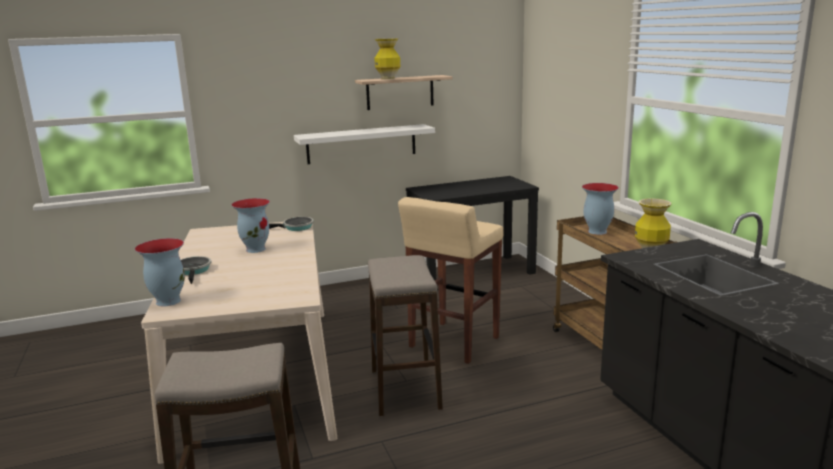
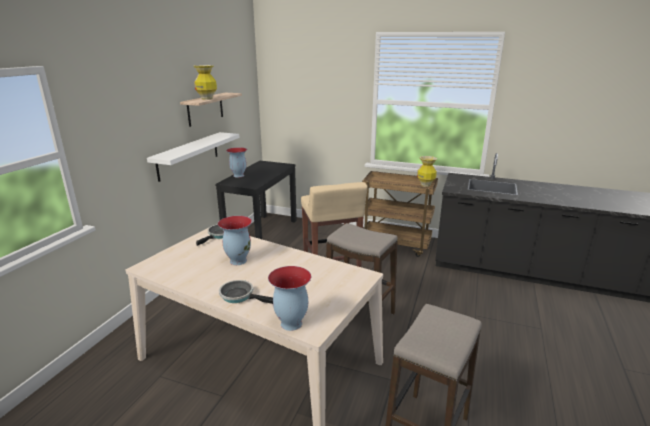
camera: 50 degrees left, 5 degrees up
vase [582,183,619,235] -> vase moved to [226,147,247,178]

